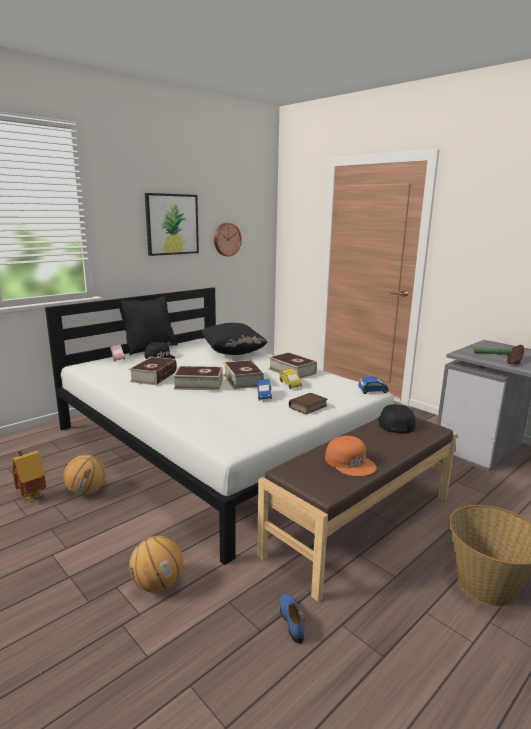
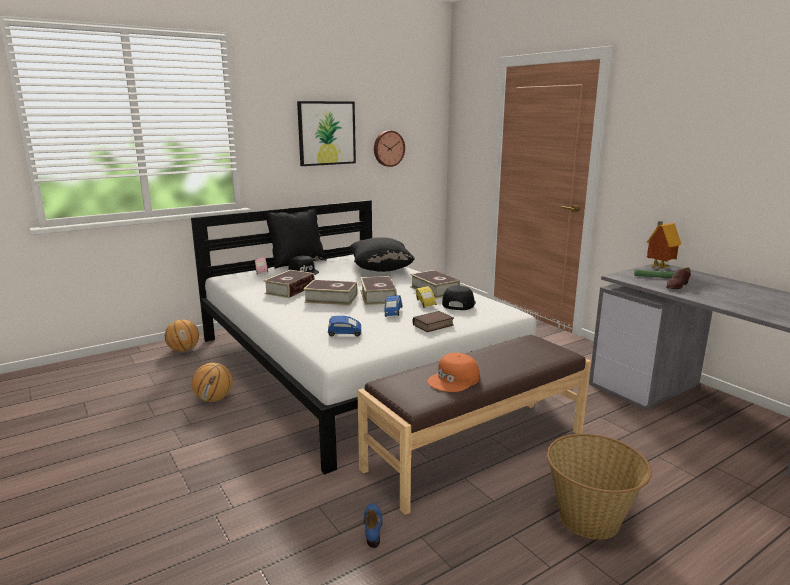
camera: 10 degrees right, 0 degrees up
toy house [12,451,46,502] -> toy house moved to [647,221,681,270]
basketball [129,536,183,593] -> basketball moved to [165,320,199,352]
orange cap [325,436,377,476] -> orange cap turned 75 degrees clockwise [427,353,480,392]
blue toy car [358,376,389,394] -> blue toy car moved to [328,316,361,336]
black cap [378,404,415,433] -> black cap moved to [442,286,476,310]

